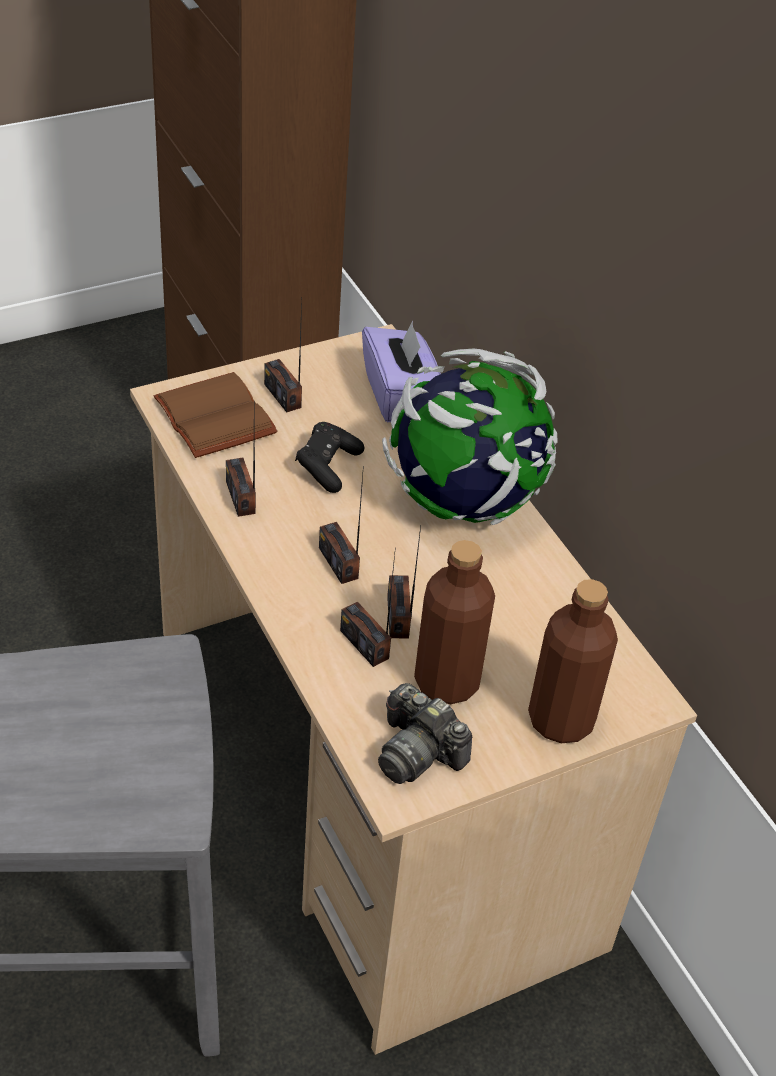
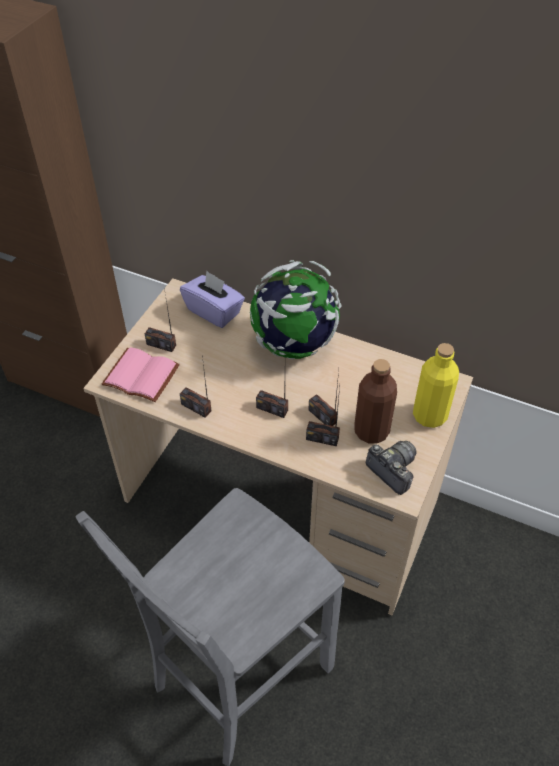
camera: 35 degrees left, 5 degrees up
brown book [154,372,278,458] -> pink book [102,348,180,402]
black game controller [295,422,364,493] -> none
camera [378,683,472,784] -> camera turned 135 degrees counterclockwise [366,441,417,495]
brown bottle [528,579,618,743] -> yellow bottle [413,343,459,428]

